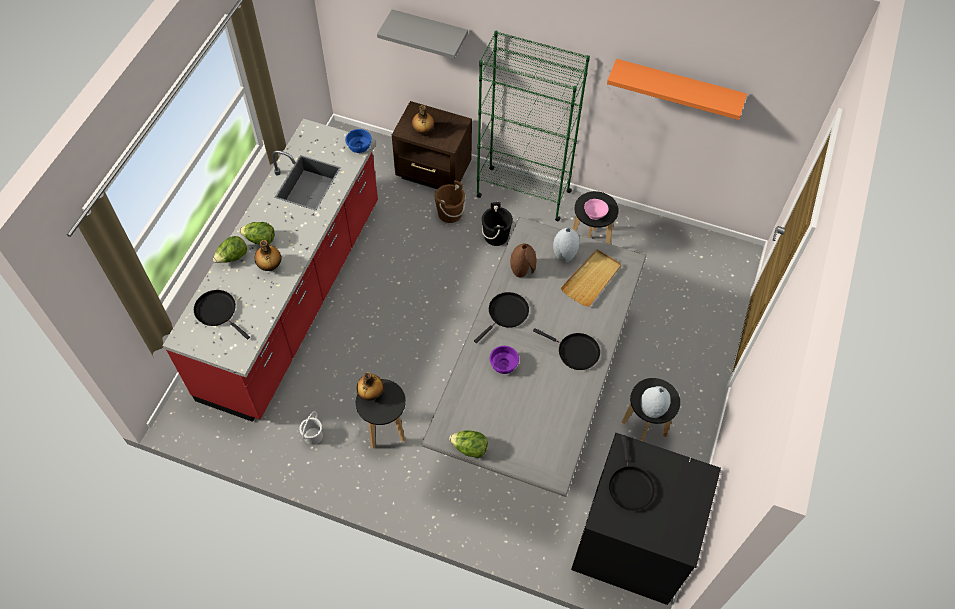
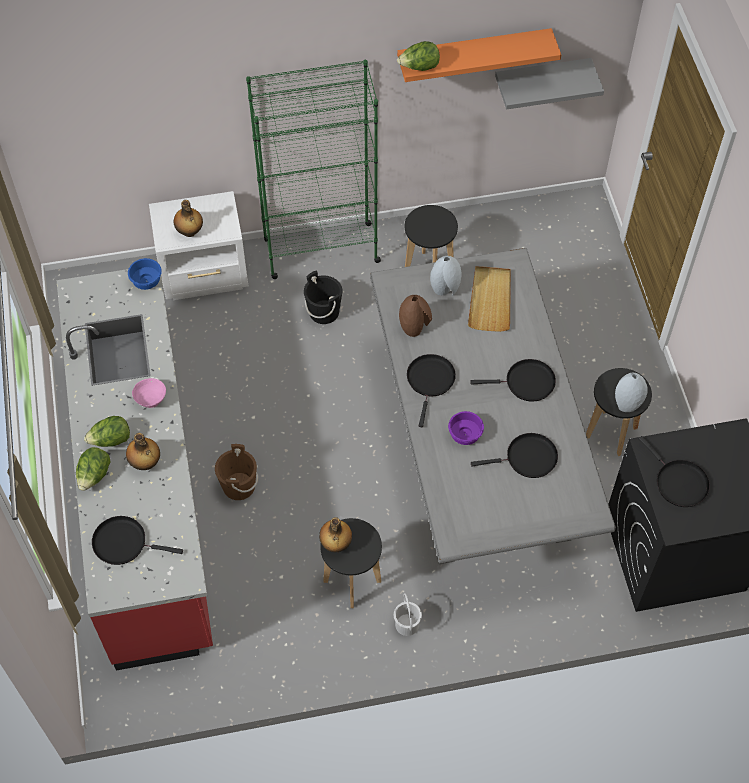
camera: 30 degrees left, 0 degrees up
white bucket [299,411,323,445] -> white bucket moved to [394,593,422,636]
grey shelf [377,9,468,59] -> grey shelf moved to [495,58,604,110]
brown nightstand [392,101,472,189] -> white nightstand [149,191,248,300]
brown bucket [434,180,465,223] -> brown bucket moved to [215,444,258,500]
lettuce [449,430,488,458] -> lettuce moved to [397,41,440,71]
pink bowl [584,199,609,220] -> pink bowl moved to [132,378,166,408]
none -> black frying pan [471,433,558,478]

